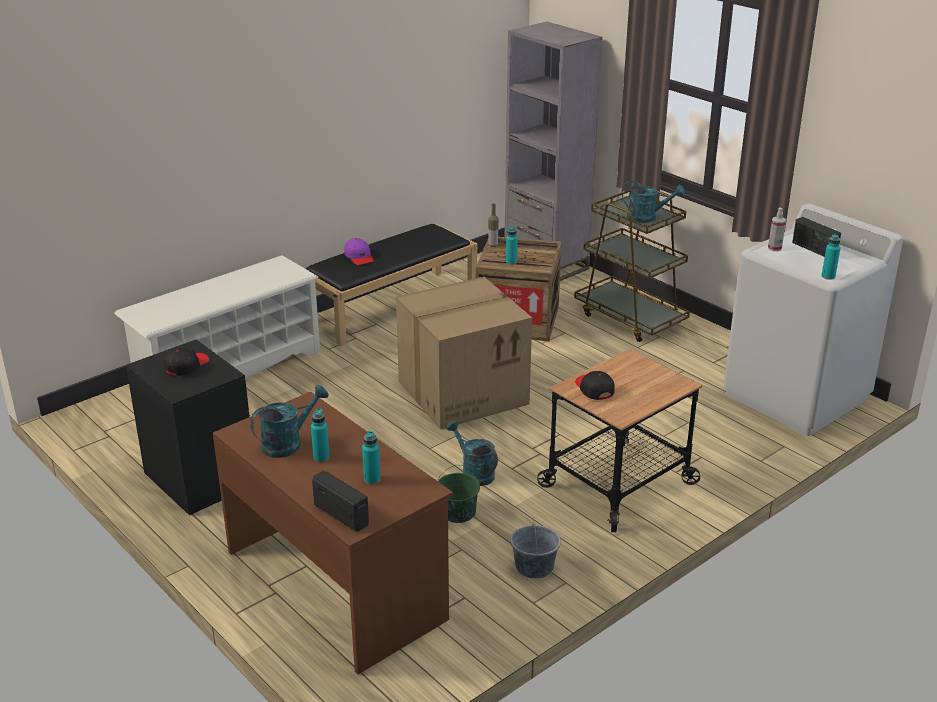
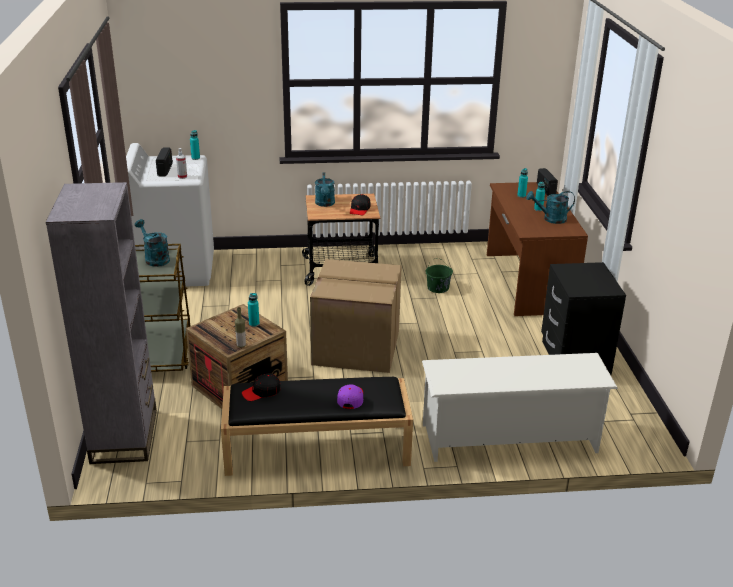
camera: 145 degrees left, 0 degrees up
black cap [164,347,209,376] -> black cap moved to [242,374,281,401]
turquoise watering can [446,420,498,486] -> turquoise watering can moved to [315,172,335,207]
grey bucket [510,517,561,578] -> none

